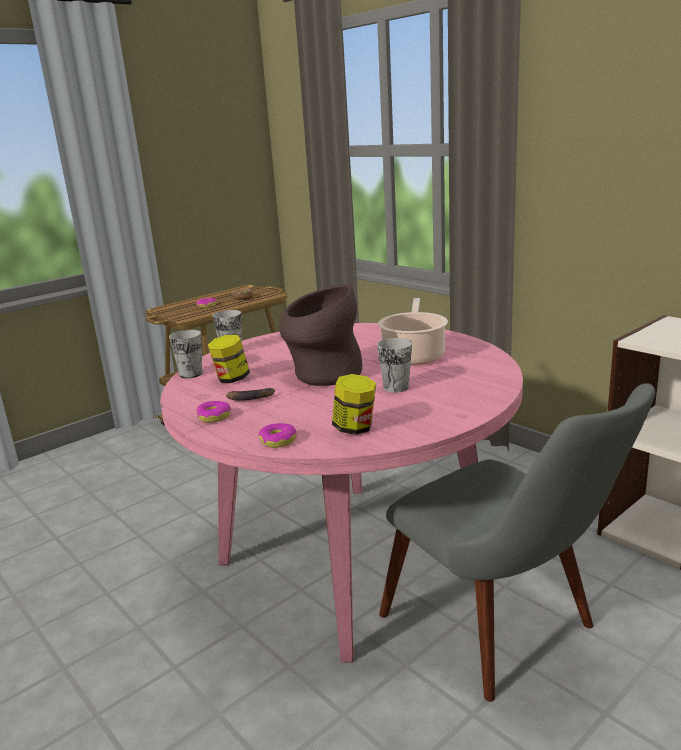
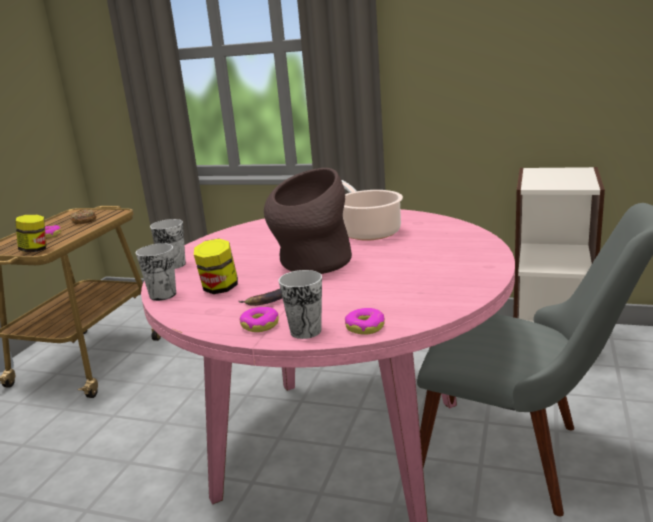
camera: 30 degrees left, 0 degrees up
jar [332,374,376,435] -> jar moved to [15,215,46,252]
cup [377,338,412,393] -> cup moved to [278,270,322,339]

